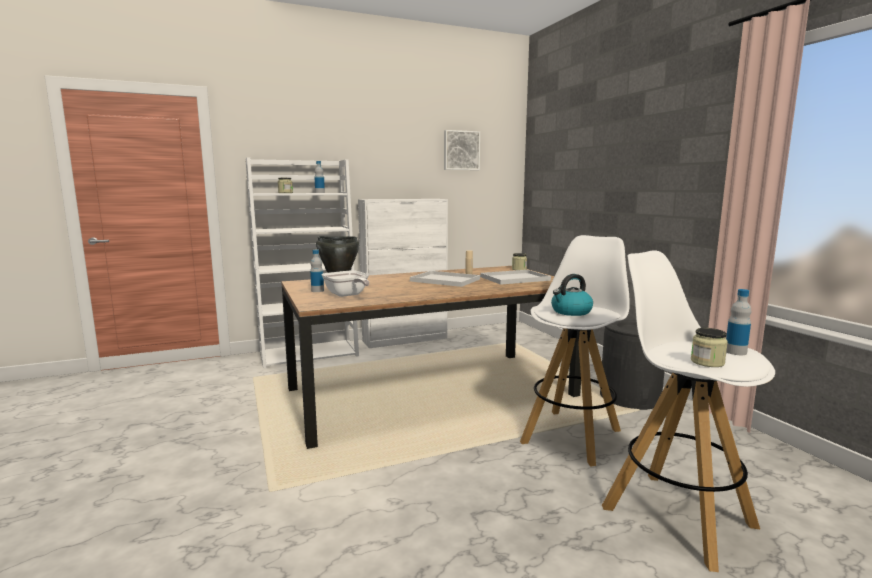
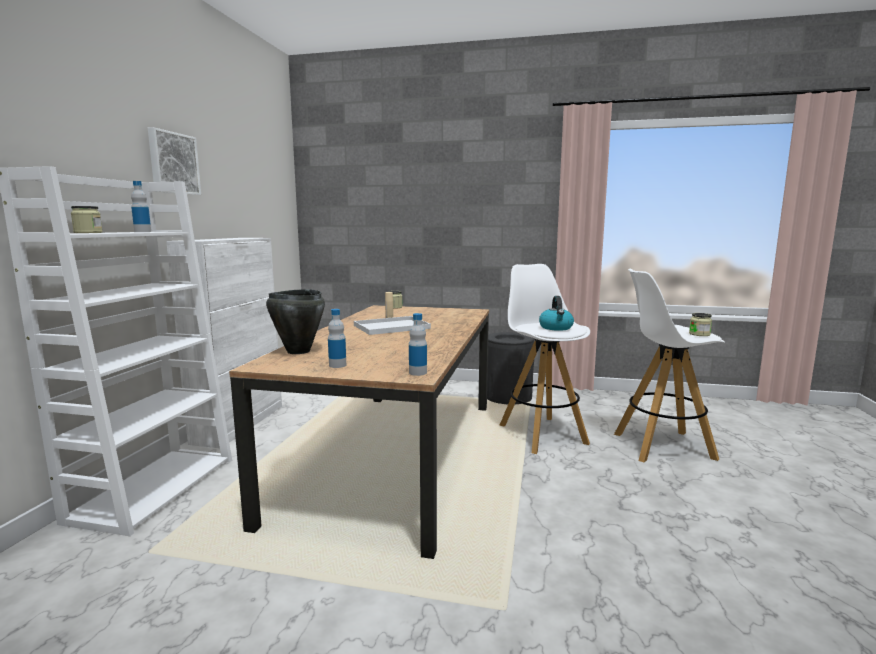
camera: 55 degrees left, 0 degrees up
frying pan [321,271,369,297] -> none
picture [444,130,480,170] -> picture moved to [148,127,201,195]
white tray [480,270,551,285] -> none
bottle [726,289,751,355] -> bottle moved to [409,313,427,376]

